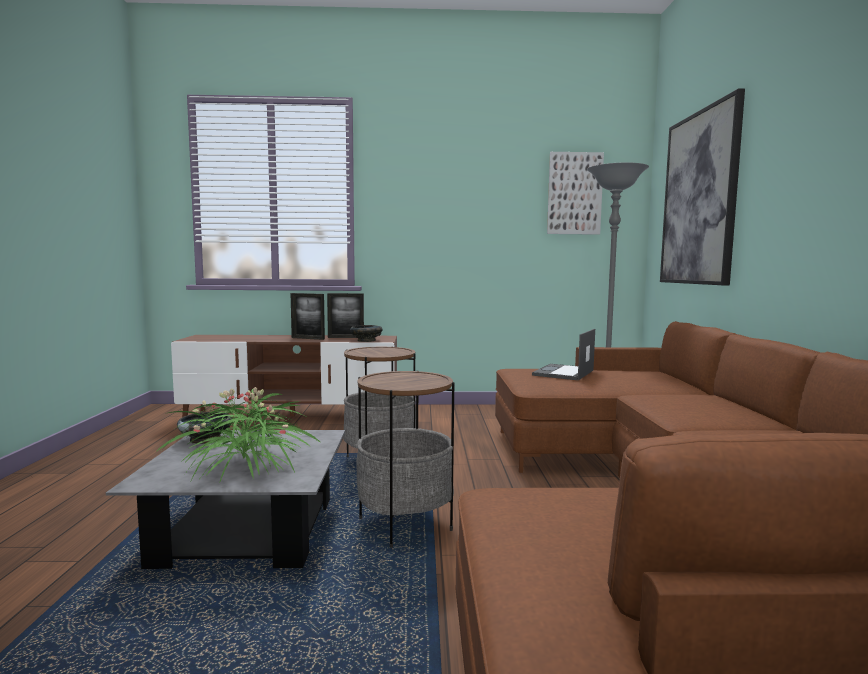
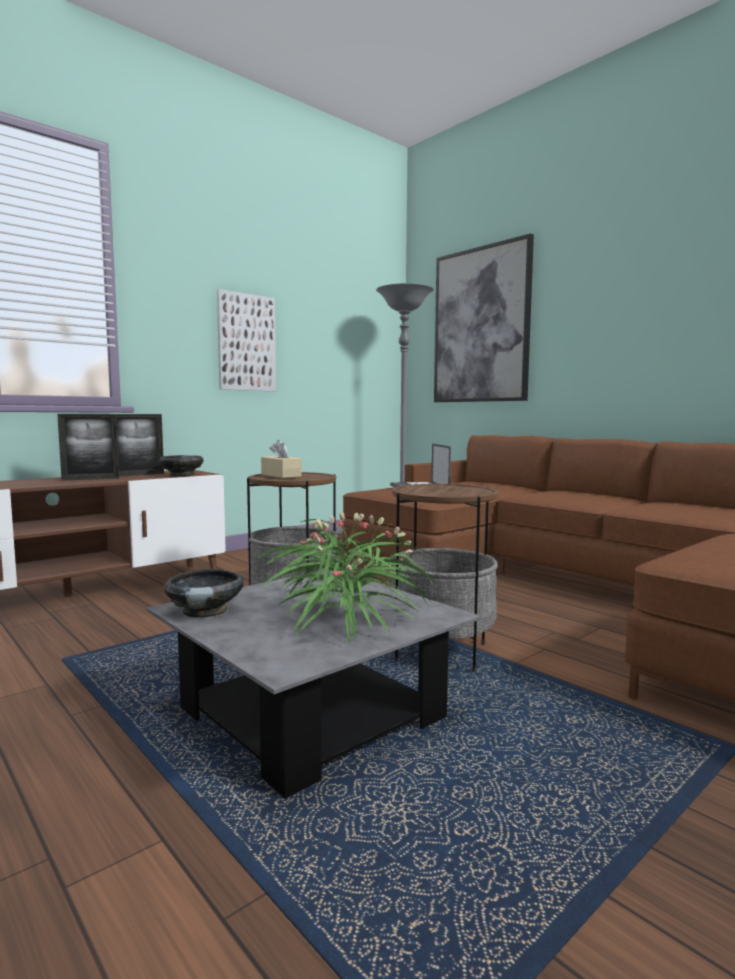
camera: 40 degrees left, 0 degrees up
picture [547,152,604,235] -> picture moved to [217,289,276,391]
none -> beige tissue box [261,440,302,478]

